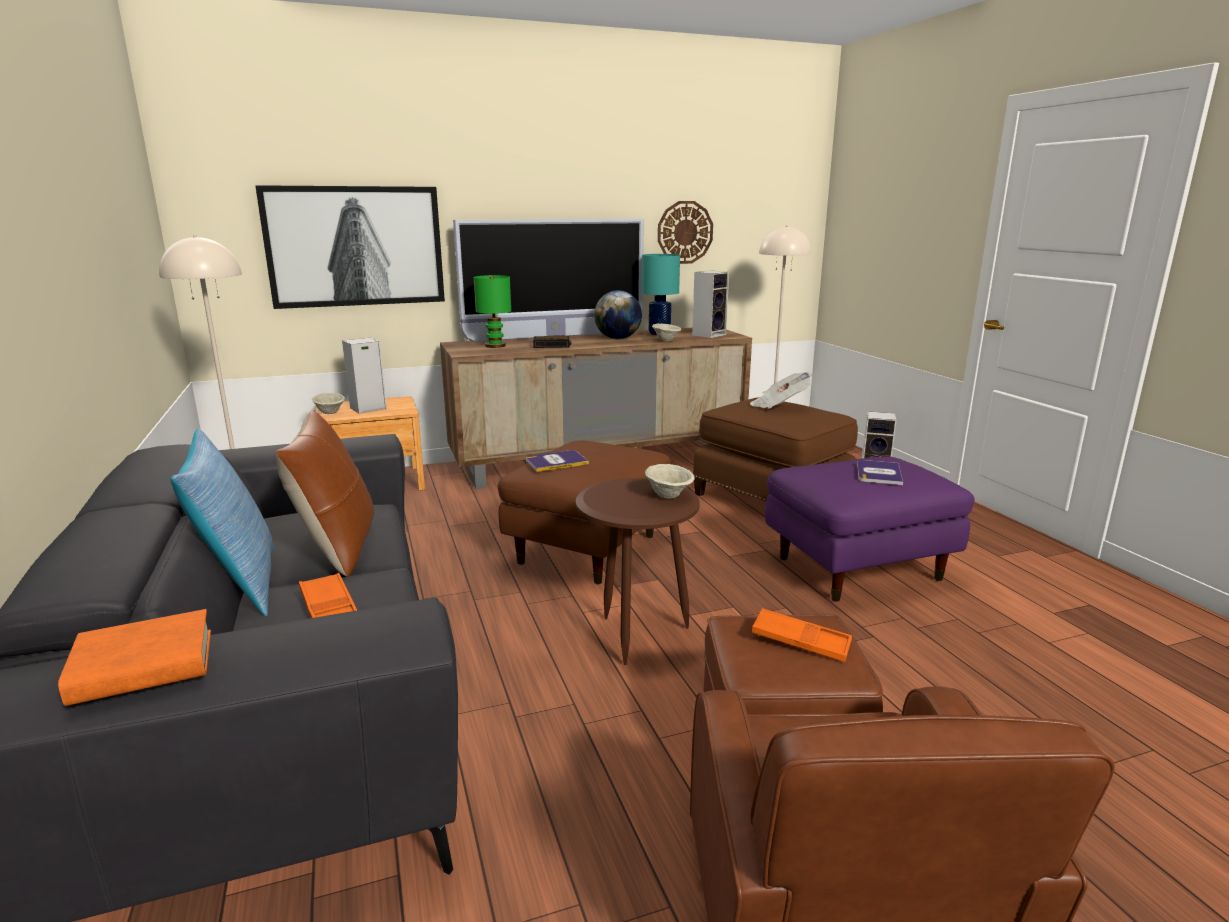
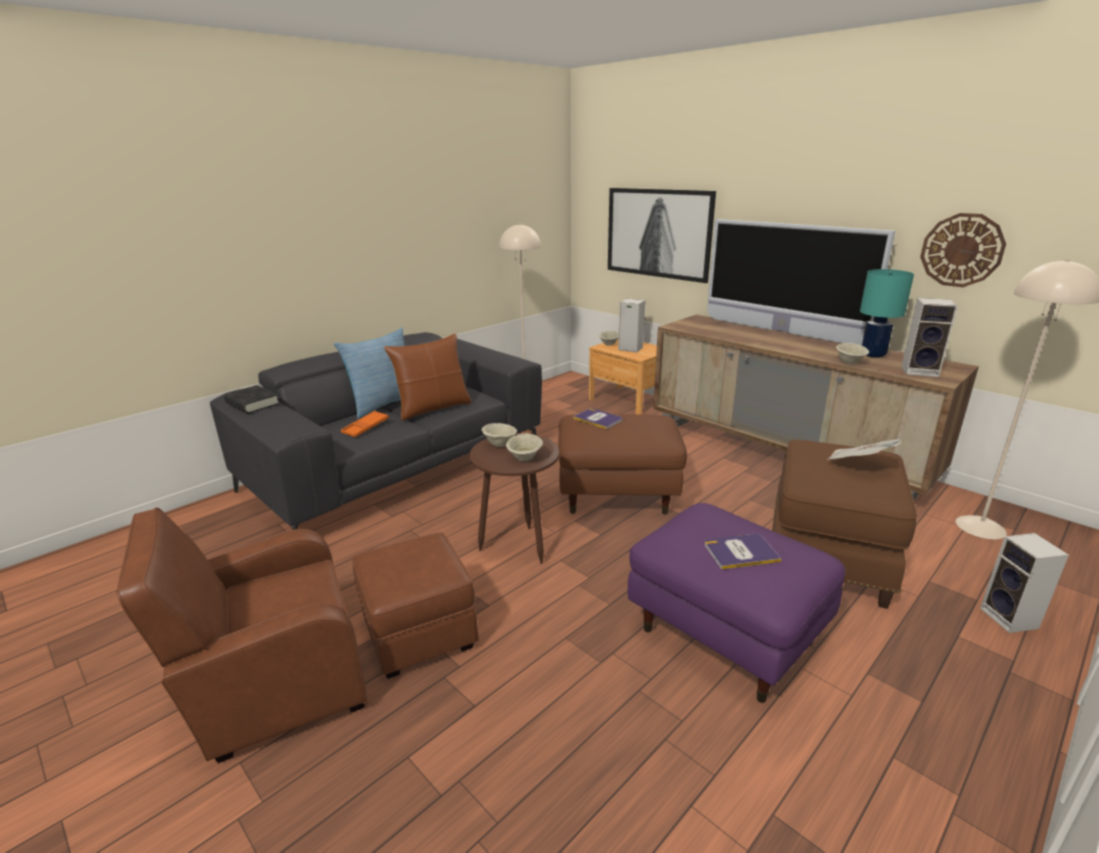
camera: 65 degrees right, 5 degrees up
orange book [58,609,211,706] -> black book [224,385,280,414]
green table lamp [474,275,511,348] -> none
alarm clock [533,336,571,348] -> none
globe [594,290,642,339] -> none
orange tray [752,608,852,662] -> none
none -> beige bowl [482,423,517,447]

